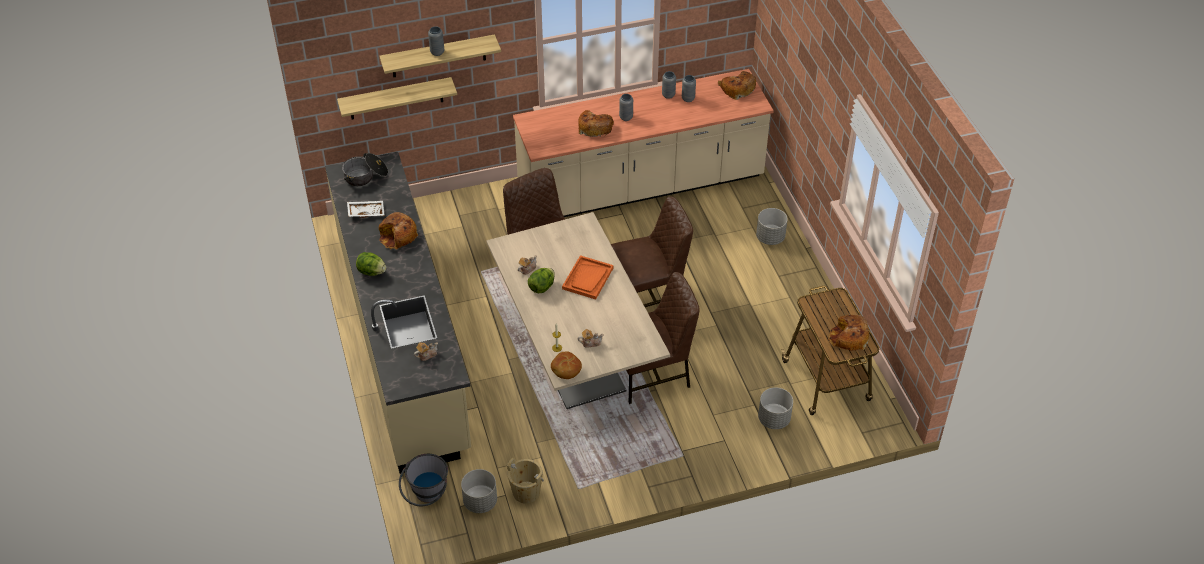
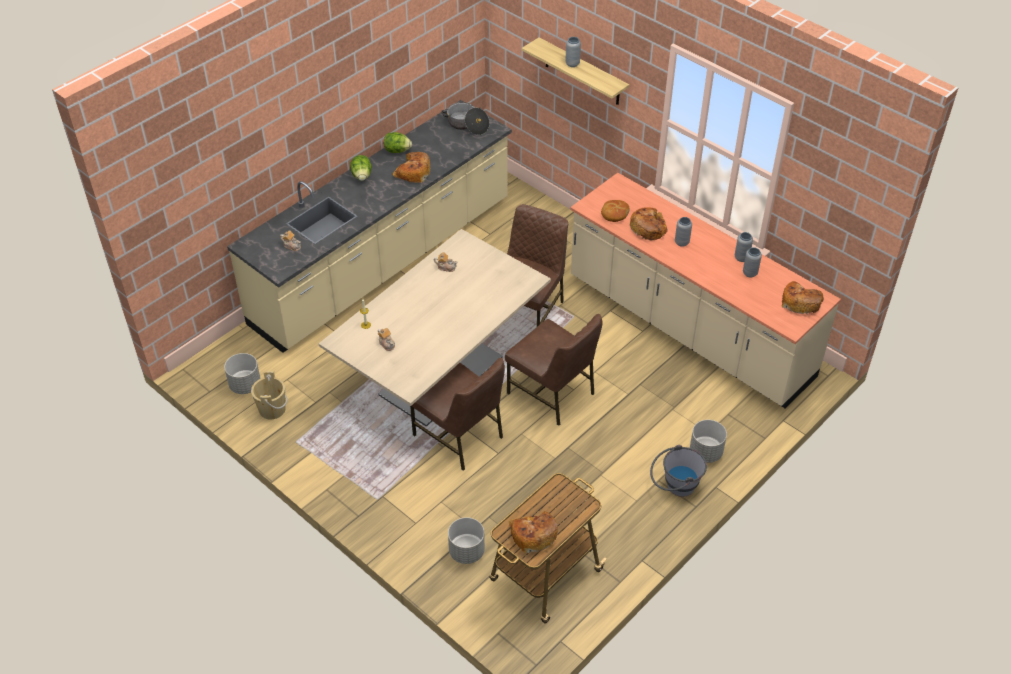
camera: 60 degrees right, 0 degrees up
shelf [337,77,457,119] -> none
white tray [347,201,385,218] -> none
grey bucket [399,454,448,506] -> grey bucket moved to [650,445,707,497]
lettuce [528,268,555,293] -> lettuce moved to [384,132,412,153]
bread [551,352,582,379] -> bread moved to [601,200,629,222]
orange tray [562,255,613,299] -> none

